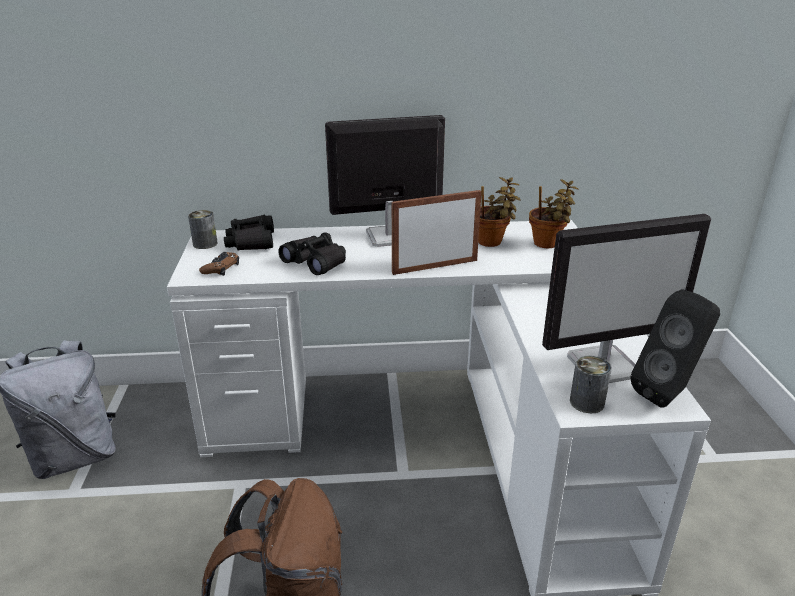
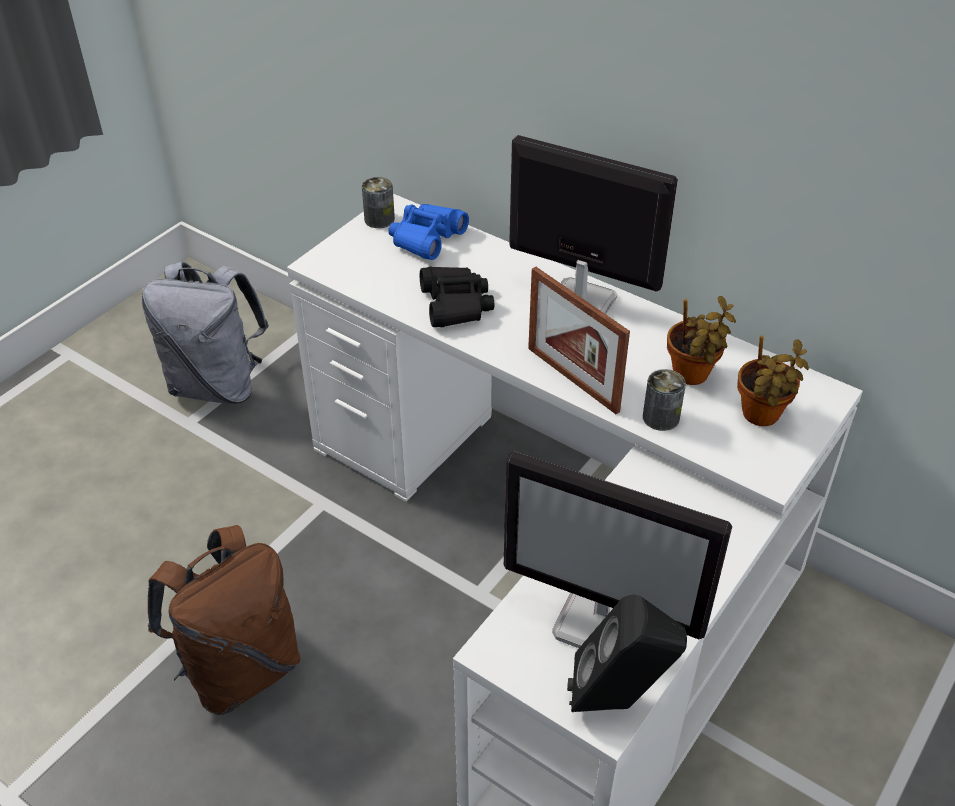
camera: 40 degrees right, 15 degrees up
brown game controller [199,252,239,276] -> none
black binoculars [224,215,274,251] -> blue binoculars [388,204,469,260]
picture frame [392,190,482,275] -> picture frame turned 150 degrees counterclockwise [528,267,630,414]
can [570,355,612,413] -> can moved to [643,369,686,431]

